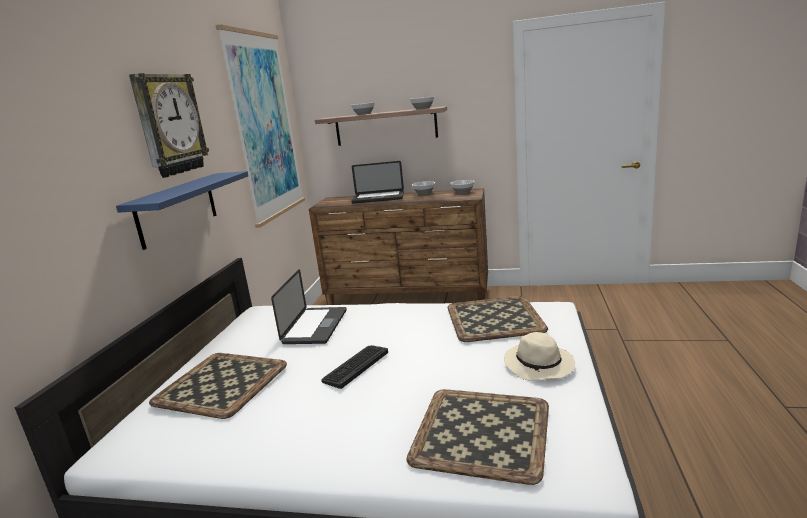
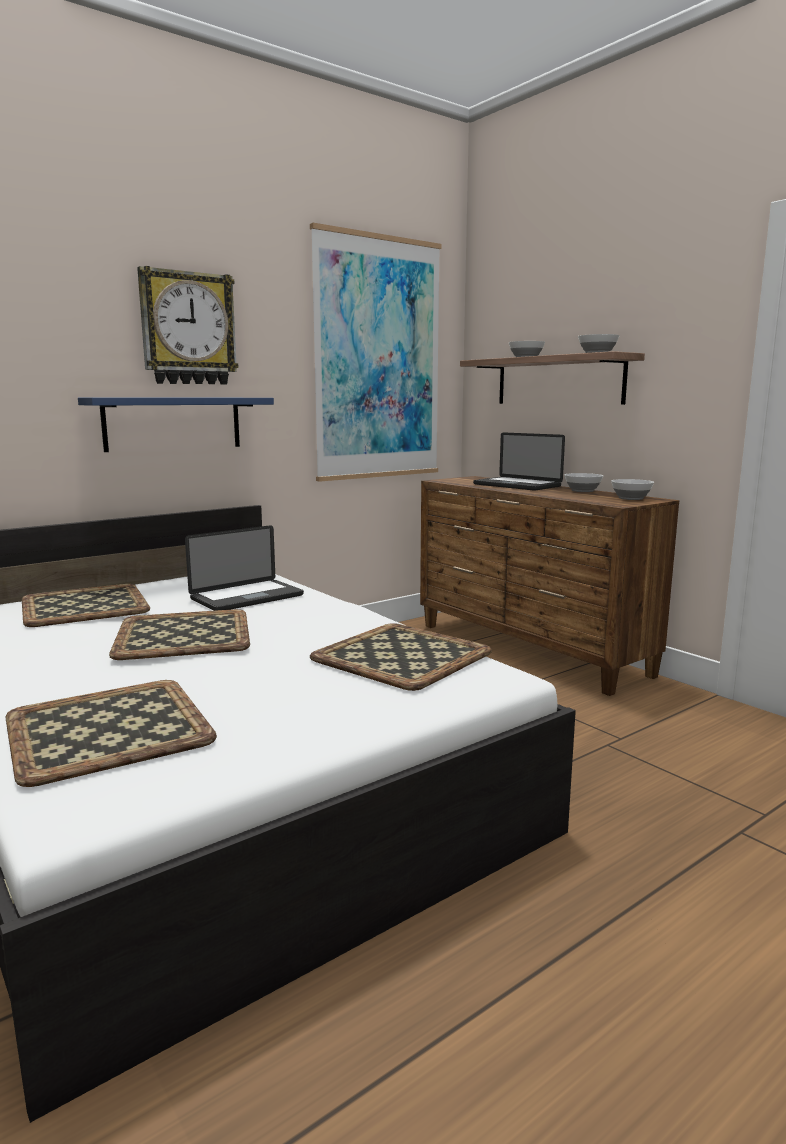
camera: 40 degrees right, 5 degrees down
keyboard [321,345,388,389] -> tray [109,609,250,660]
beige hat [504,332,575,381] -> none

